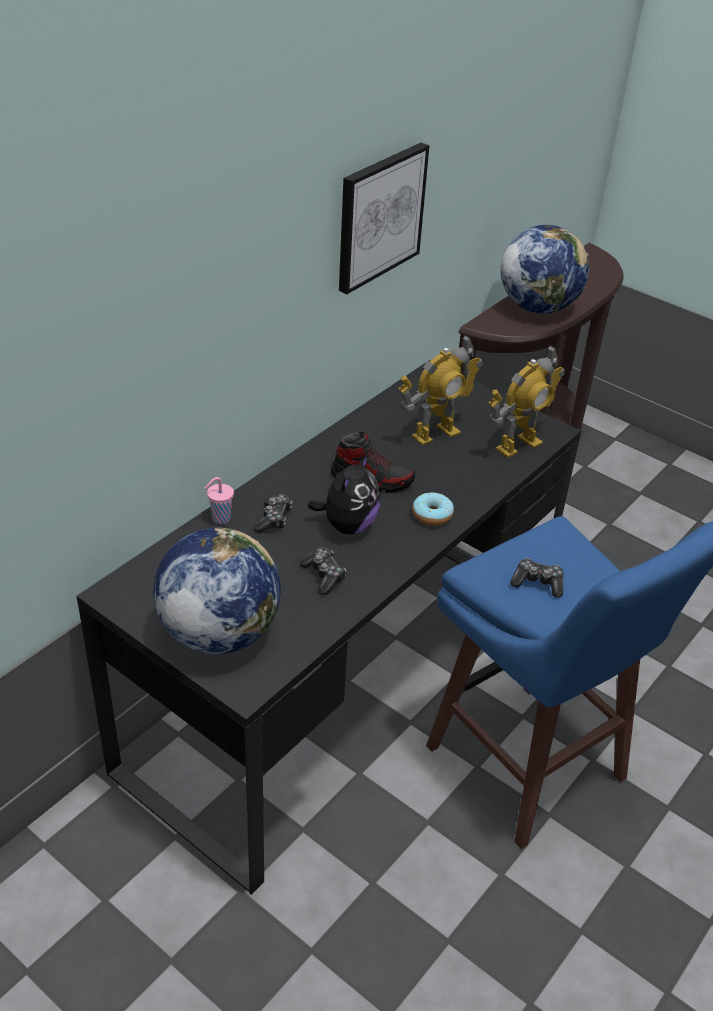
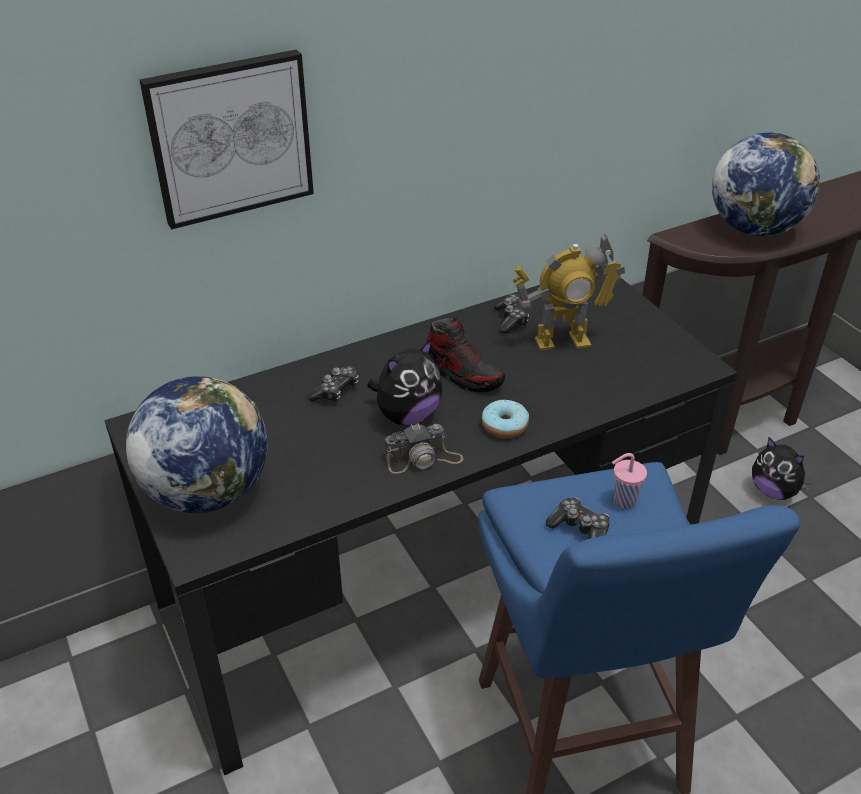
camera: 25 degrees right, 0 degrees up
pink cup [205,477,234,524] -> pink cup moved to [612,453,647,509]
game controller [300,547,346,595] -> game controller moved to [494,294,529,333]
picture [339,143,429,294] -> picture moved to [139,49,314,229]
toy robot [488,345,565,458] -> none
none -> camera [385,424,463,474]
none -> plush toy [752,437,812,500]

